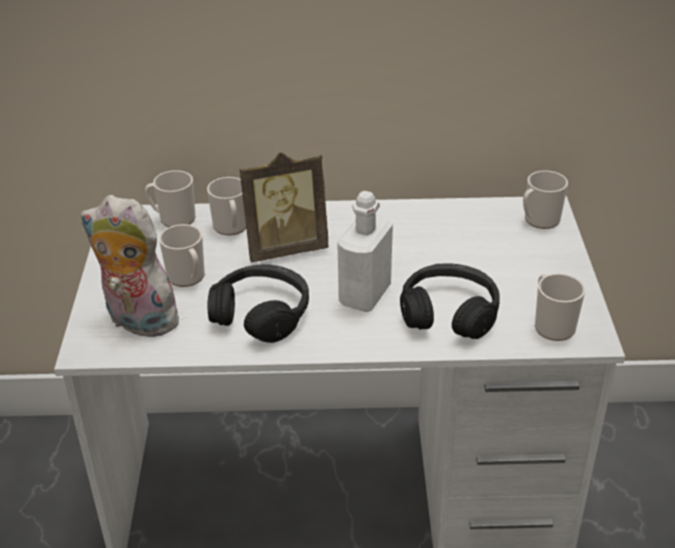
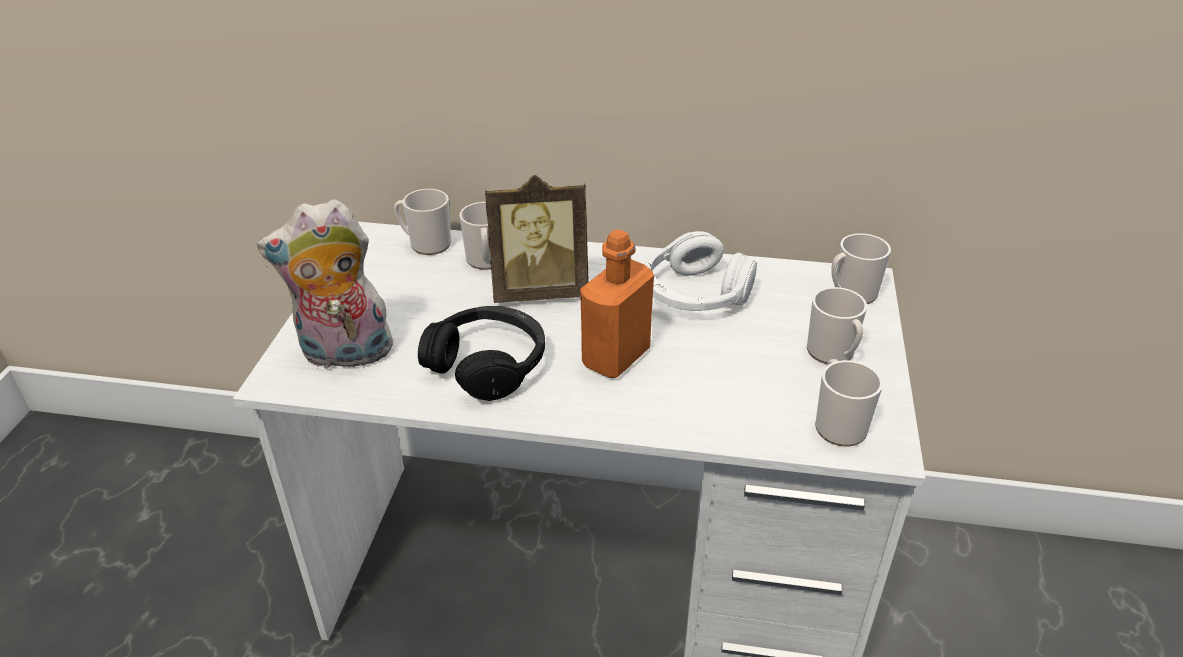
camera: 10 degrees right, 0 degrees up
plush toy [80,195,182,337] -> plush toy turned 45 degrees counterclockwise [257,199,398,369]
mug [159,224,205,287] -> mug moved to [807,287,867,364]
white bottle [337,191,393,312] -> orange bottle [580,229,654,378]
black headphones [400,263,500,339] -> none
none -> white headphones [645,231,757,311]

